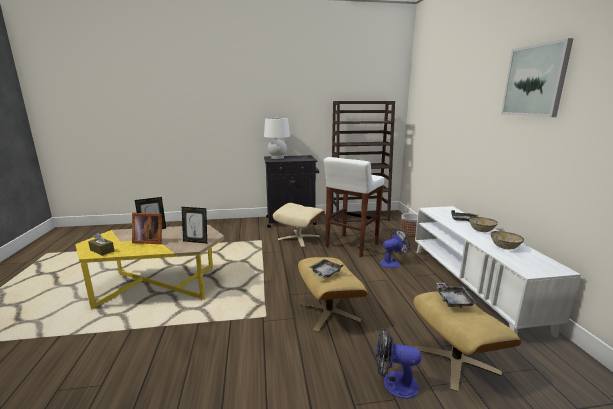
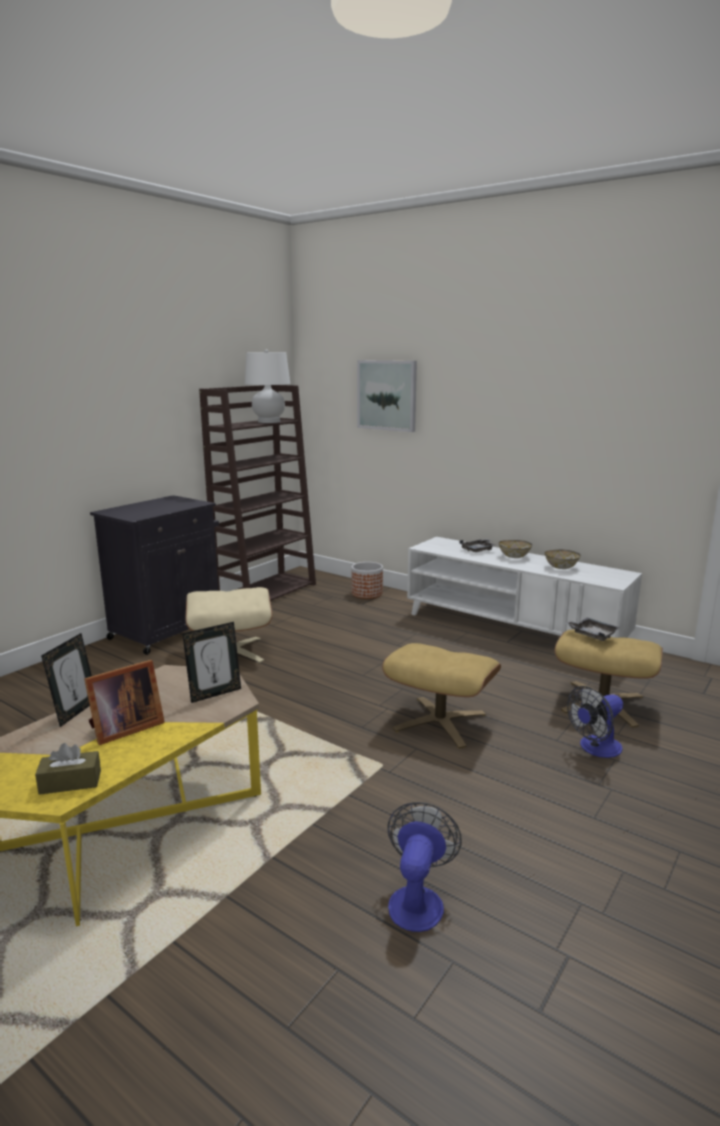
camera: 45 degrees left, 0 degrees up
white table lamp [264,117,290,159] -> white table lamp moved to [245,349,290,423]
grey tray [309,259,343,278] -> none
white stool [324,157,384,257] -> none
fan [380,229,410,268] -> fan moved to [387,802,462,932]
picture [501,38,574,117] -> picture moved to [357,360,417,432]

